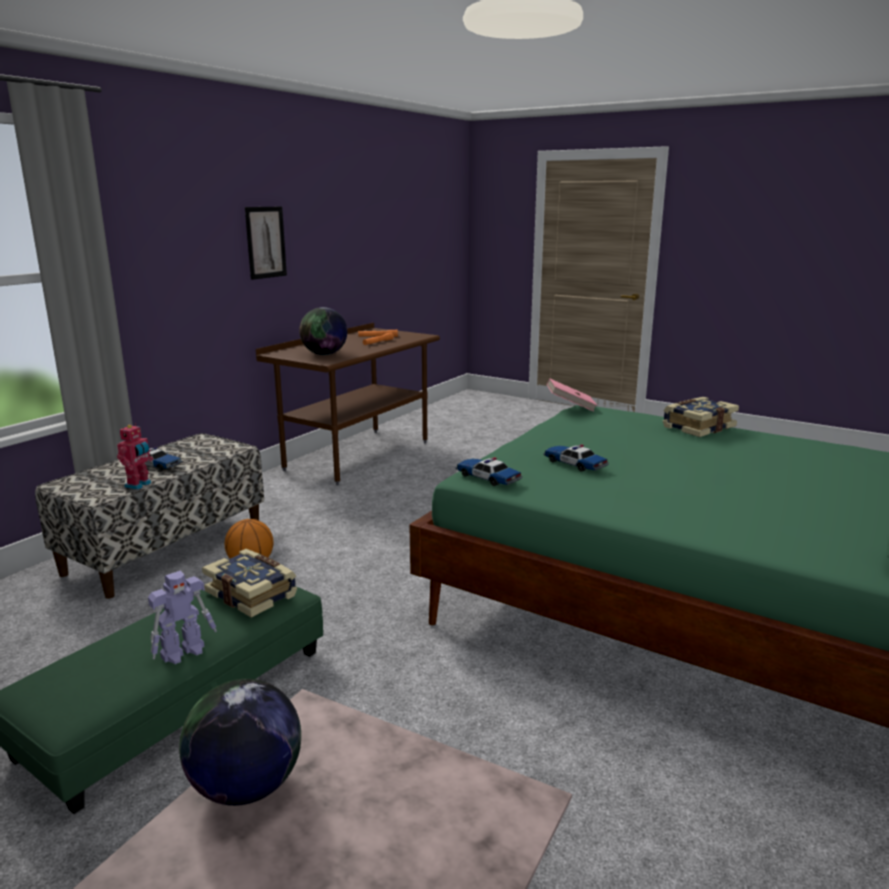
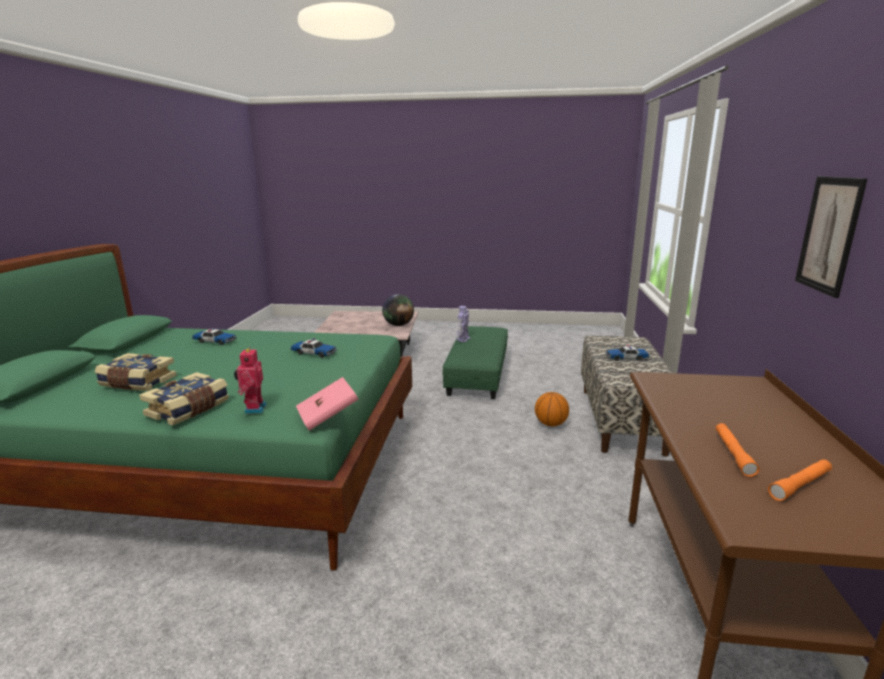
camera: 155 degrees right, 0 degrees up
toy robot [117,423,153,490] -> toy robot moved to [234,347,267,414]
book [202,549,297,618] -> book moved to [95,353,176,391]
globe [299,307,347,355] -> none
toy car [456,457,522,486] -> toy car moved to [192,328,237,345]

